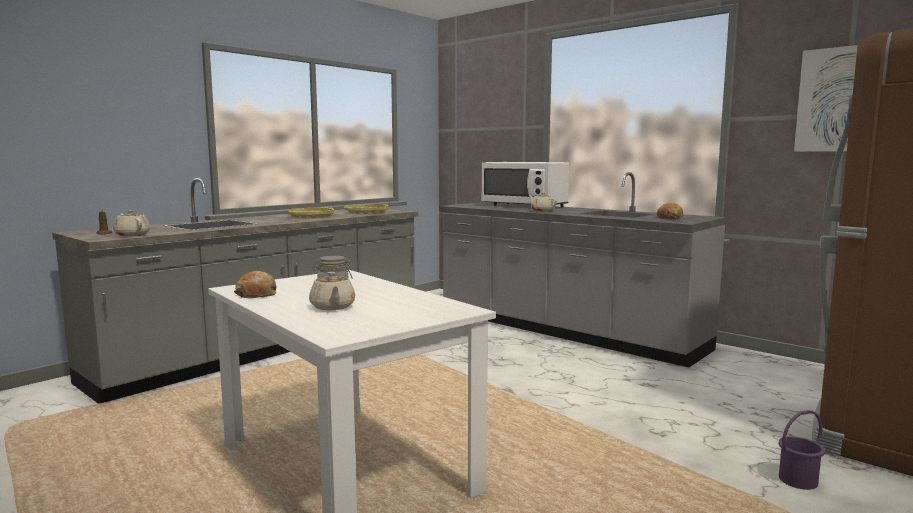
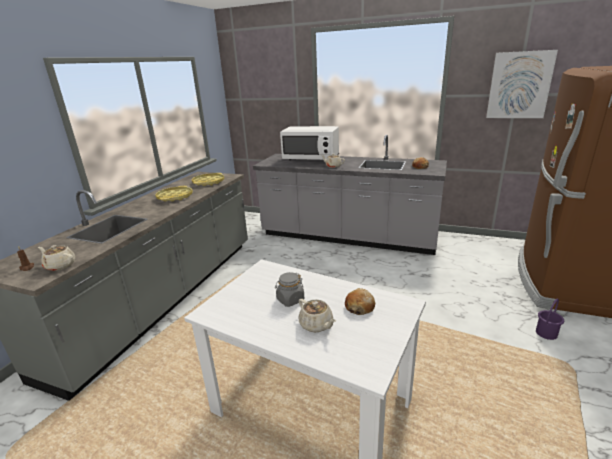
camera: 20 degrees left, 15 degrees up
bread [234,271,276,298] -> bread moved to [345,288,375,315]

